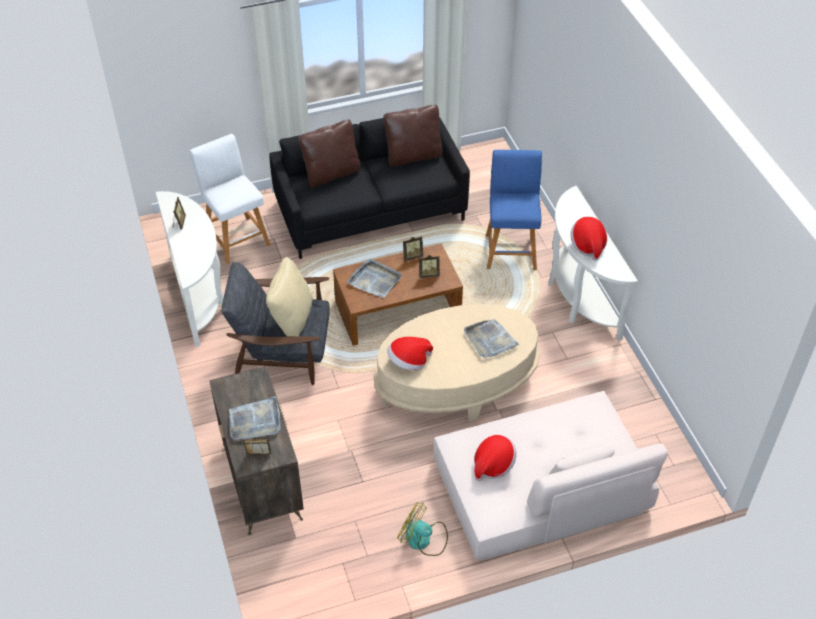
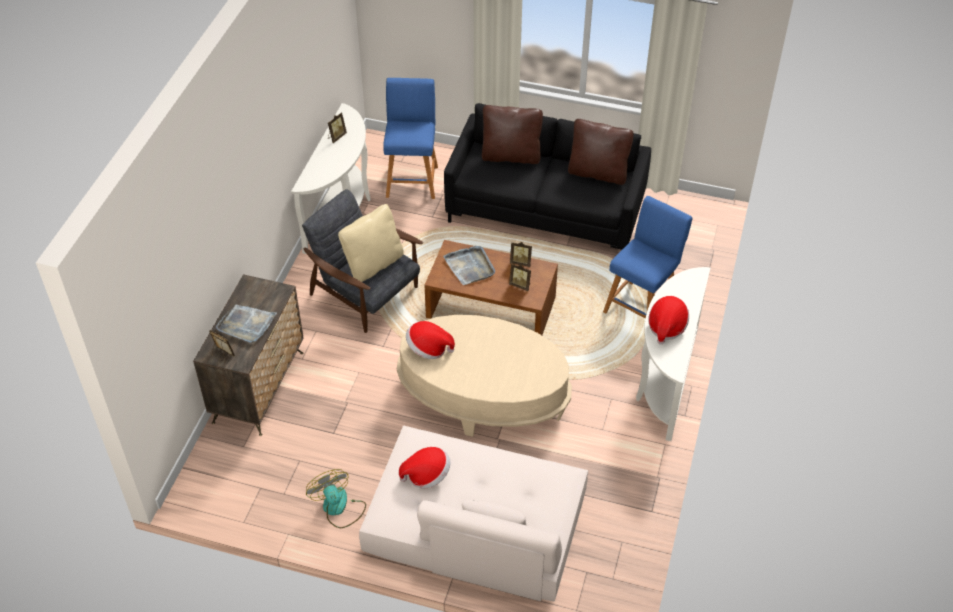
camera: 35 degrees right, 0 degrees up
white stool [189,134,271,264] -> blue stool [383,78,438,199]
grey tray [464,319,520,357] -> none

